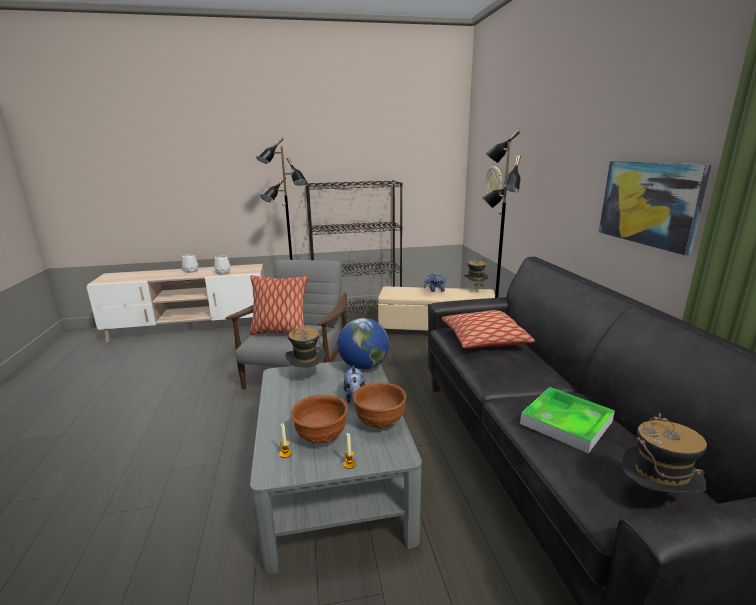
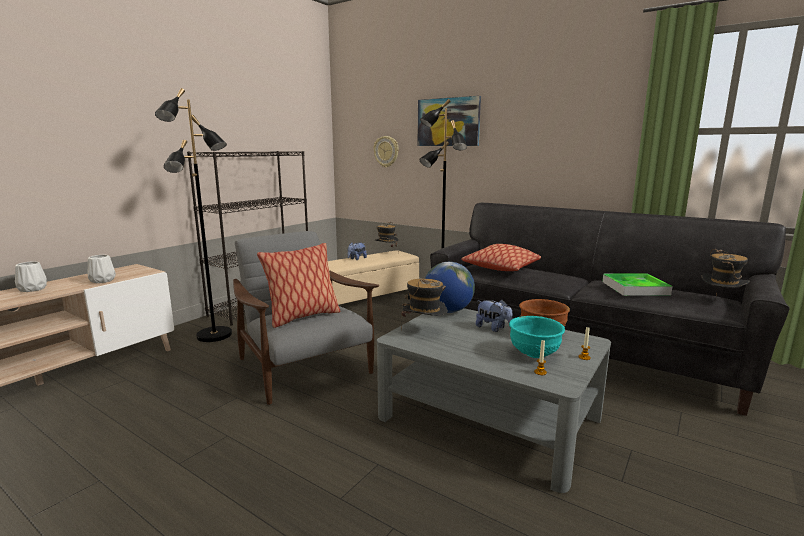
camera: 45 degrees left, 5 degrees down
brown bowl [291,394,348,444] -> turquoise bowl [509,316,565,358]
picture [599,161,712,255] -> picture moved to [418,96,481,146]

